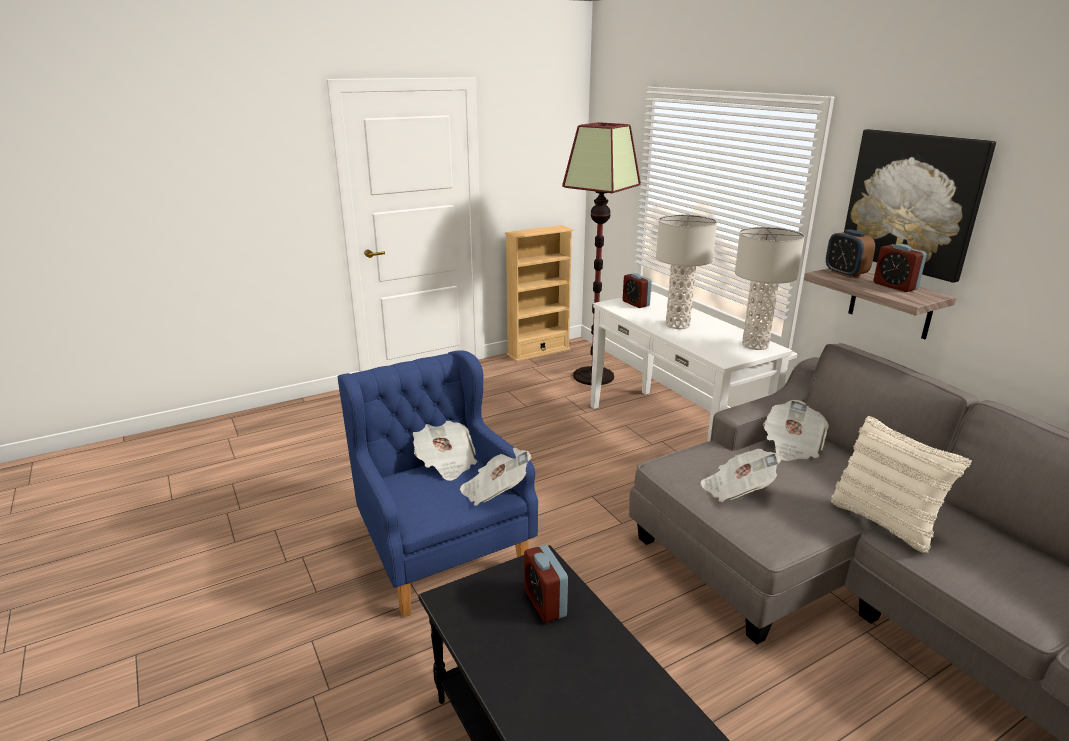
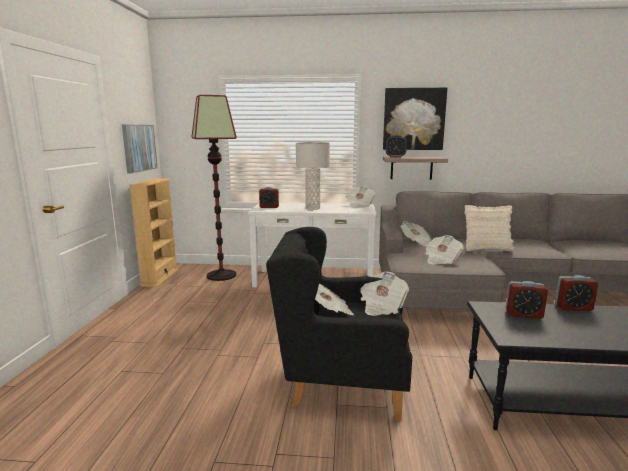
camera: 55 degrees left, 10 degrees down
blue armchair [338,350,538,618] -> black armchair [266,227,412,421]
white table lamp [735,227,805,350] -> newspaper [346,186,376,209]
alarm clock [873,244,927,292] -> alarm clock moved to [555,275,598,311]
none -> picture [122,124,158,174]

